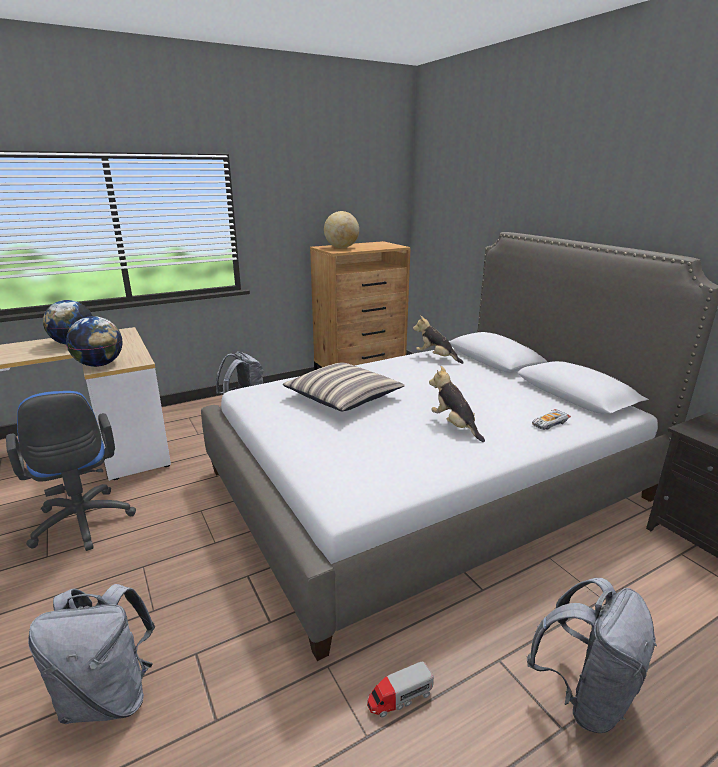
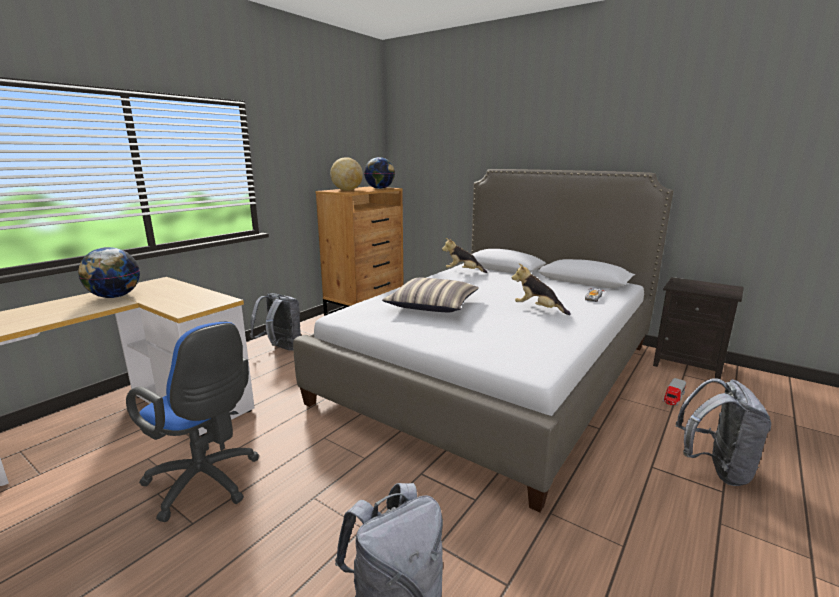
camera: 25 degrees left, 5 degrees down
globe [66,316,123,367] -> globe moved to [364,157,395,189]
toy truck [367,662,434,718] -> toy truck moved to [663,378,686,406]

